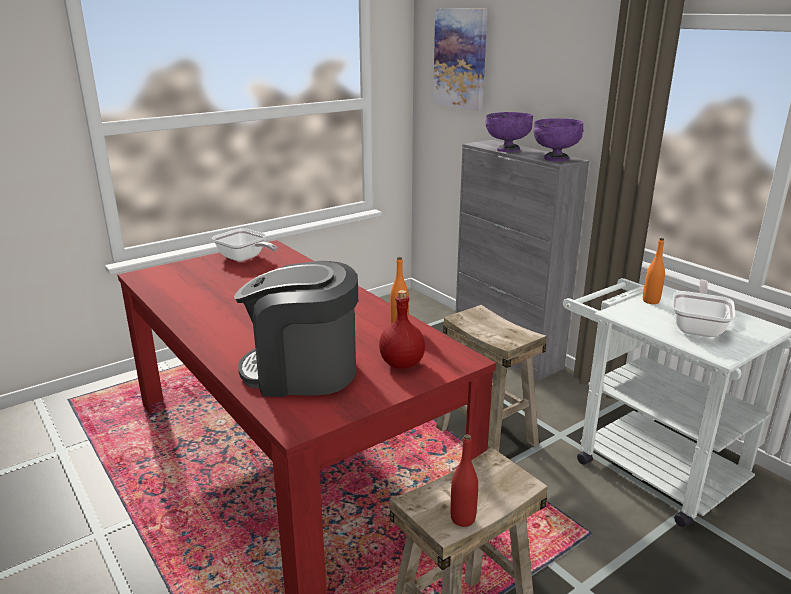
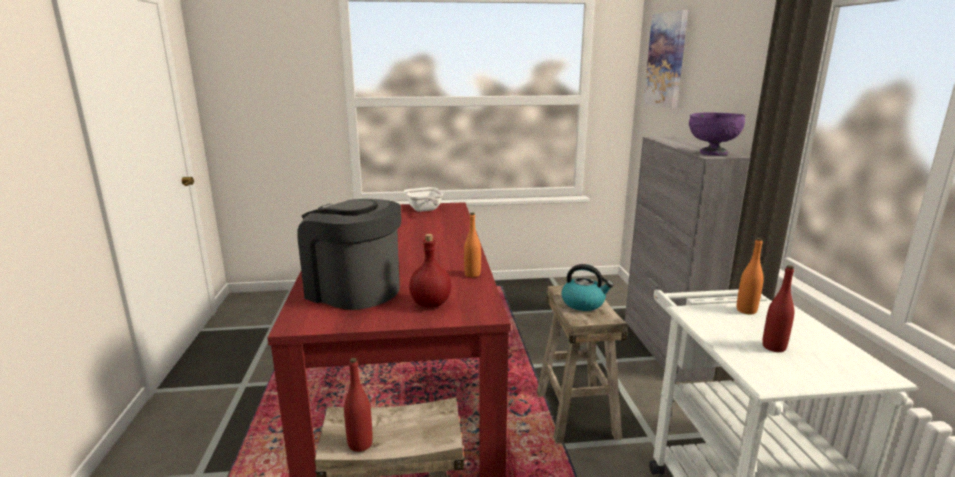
camera: 30 degrees right, 5 degrees down
purple bowl [485,112,533,152] -> none
frying pan [672,280,735,337] -> red bottle [762,265,794,352]
none -> kettle [561,264,613,311]

